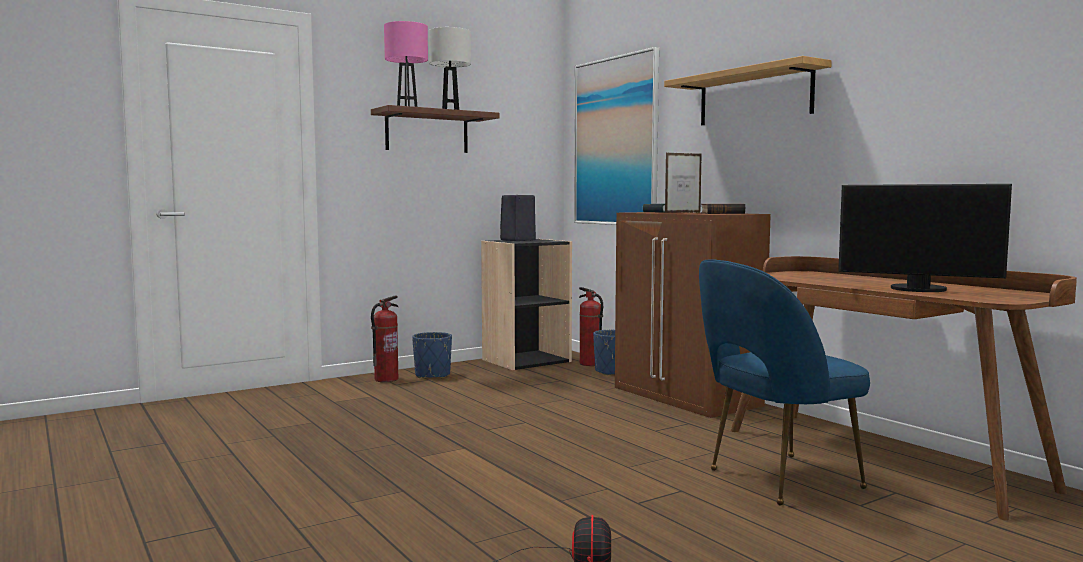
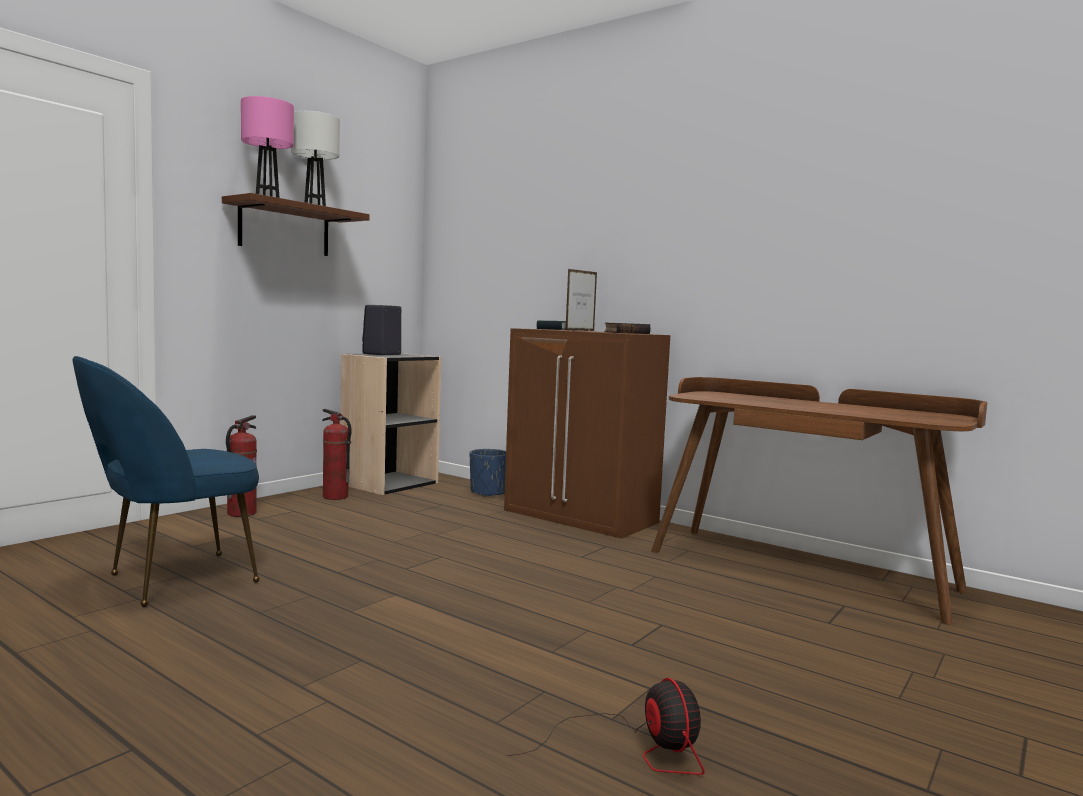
camera: 20 degrees left, 0 degrees up
blue planter [412,332,452,378] -> none
picture [574,47,659,225] -> none
fire extinguisher [579,287,603,366] -> fire extinguisher moved to [322,409,352,500]
shelf [664,56,832,125] -> none
blue chair [699,259,870,506] -> blue chair moved to [72,356,259,607]
monitor [838,184,1012,292] -> none

